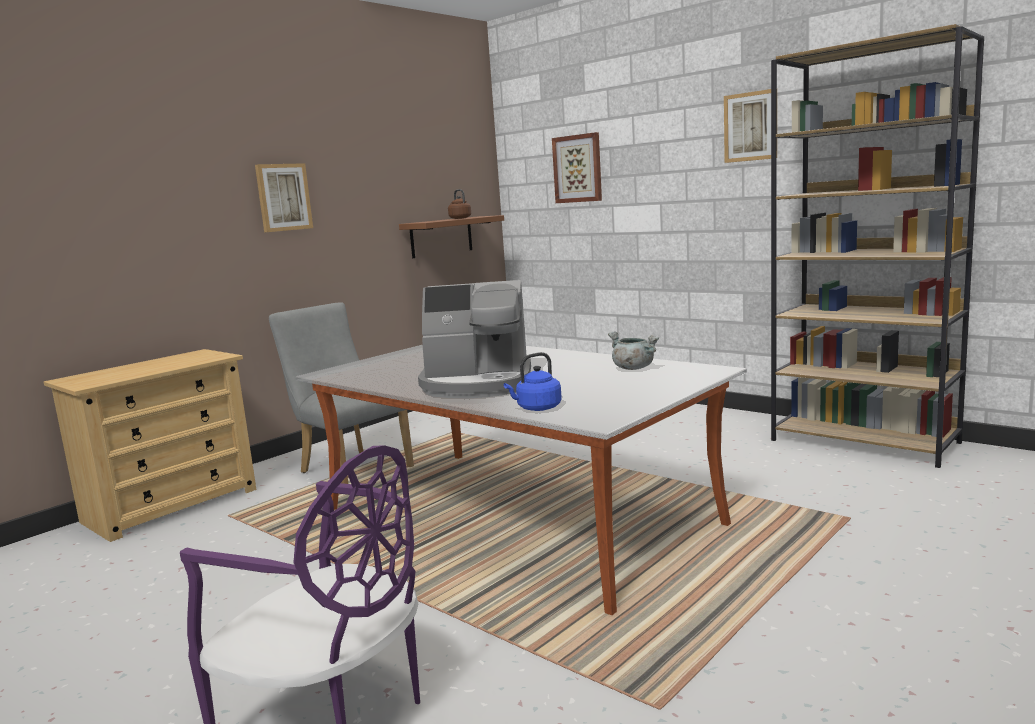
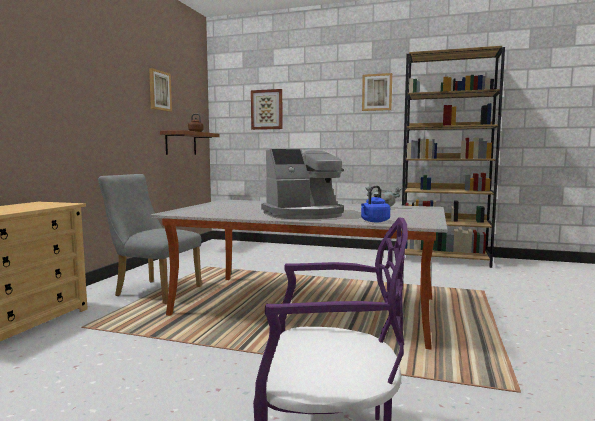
camera: 25 degrees left, 5 degrees down
picture [255,163,313,232] -> picture moved to [149,68,172,112]

